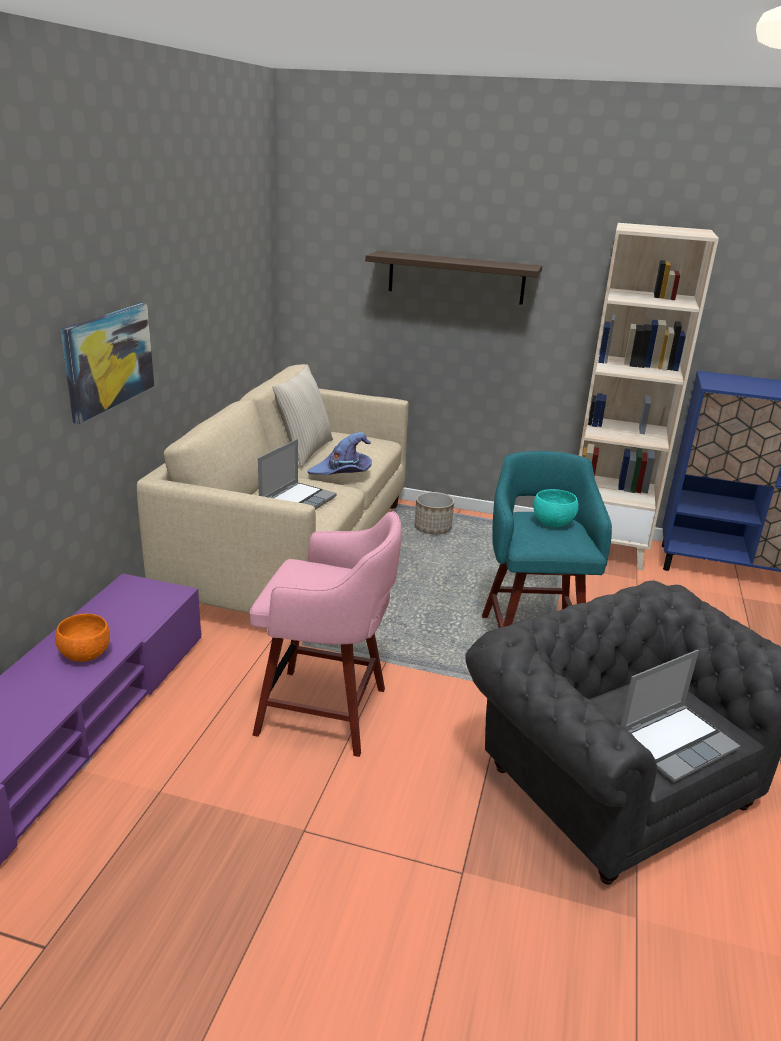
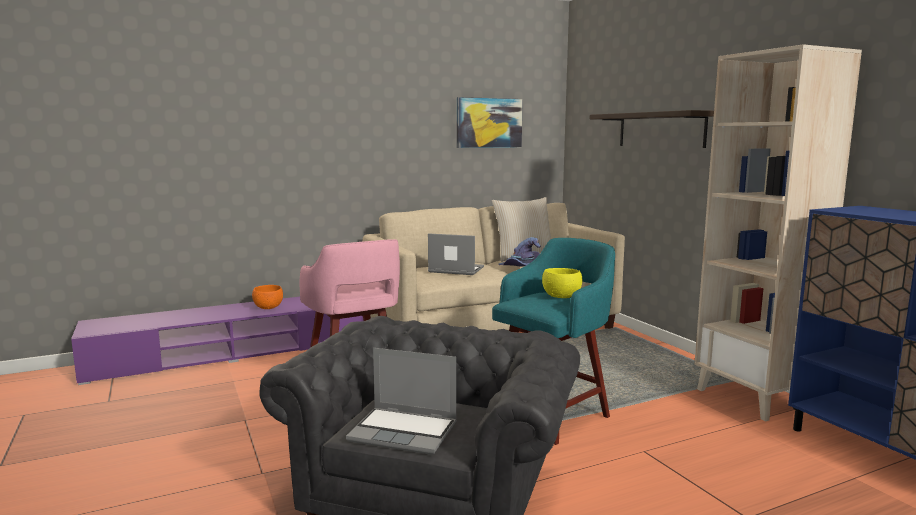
camera: 50 degrees right, 15 degrees down
picture [61,303,154,424] -> picture moved to [457,97,523,148]
laptop [258,439,337,510] -> laptop turned 150 degrees counterclockwise [428,233,484,275]
planter [415,492,454,534] -> none
turquoise bowl [533,489,579,527] -> yellow bowl [542,268,583,298]

